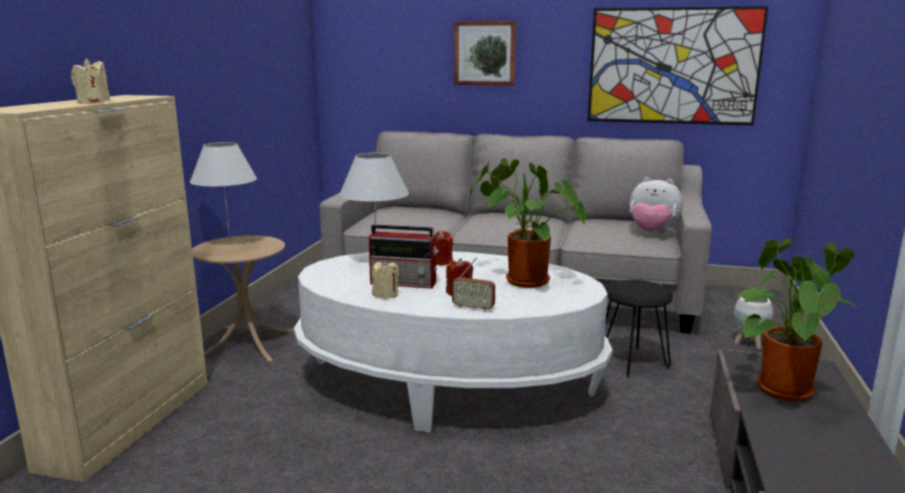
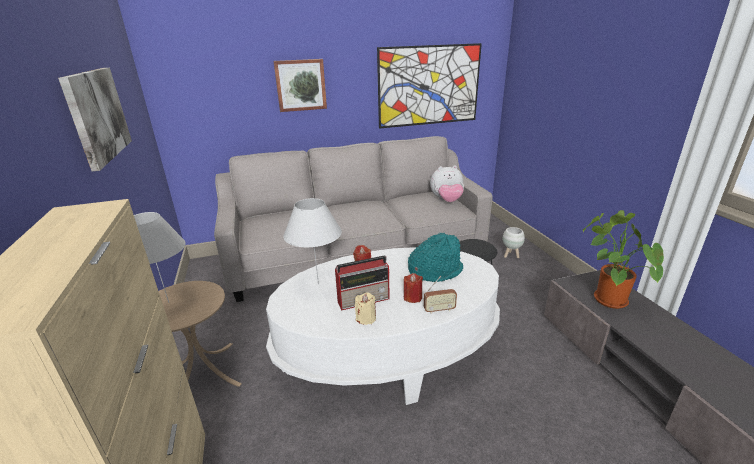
camera: 30 degrees left, 10 degrees up
beige candle [71,58,110,103] -> none
potted plant [471,158,586,288] -> turquoise hat [408,233,463,282]
none -> picture [58,68,132,172]

